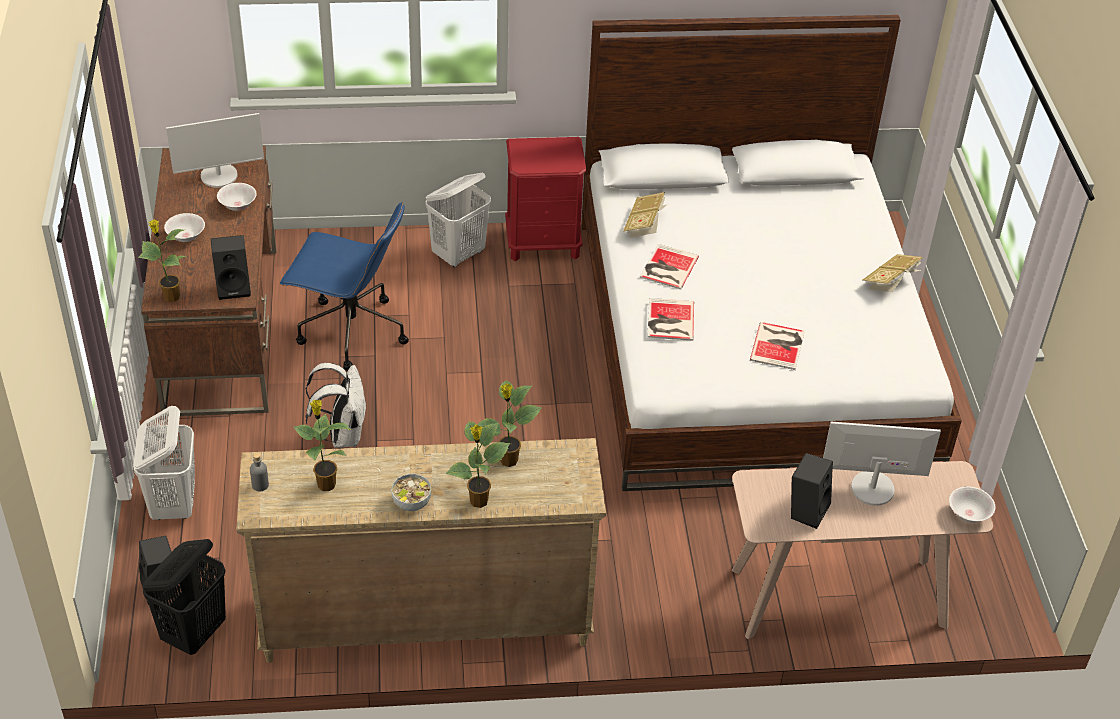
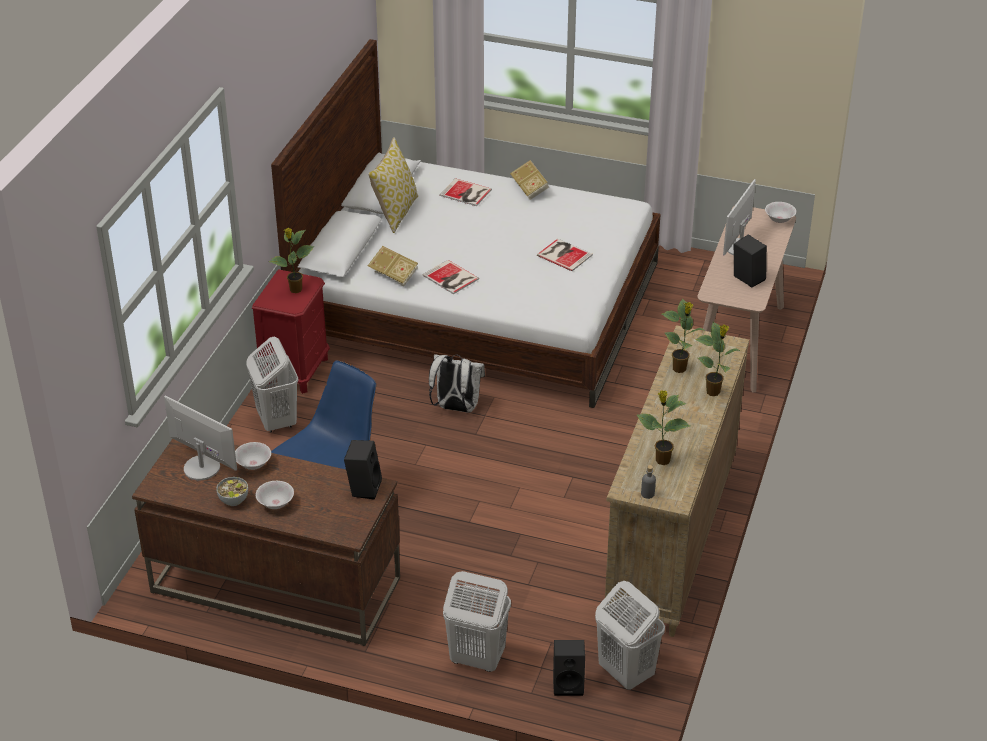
camera: 65 degrees left, 5 degrees down
potted plant [138,219,186,302] -> potted plant moved to [269,228,315,293]
black laundry basket [142,539,226,655] -> white laundry basket [595,581,665,690]
monitor [166,113,264,188] -> monitor turned 60 degrees counterclockwise [164,395,237,480]
white backpack [305,363,367,448] -> white backpack moved to [429,354,485,412]
bowl [391,474,431,512] -> bowl moved to [216,477,248,506]
book [647,298,694,341] -> book moved to [440,178,492,206]
none -> pillow [368,137,418,233]

